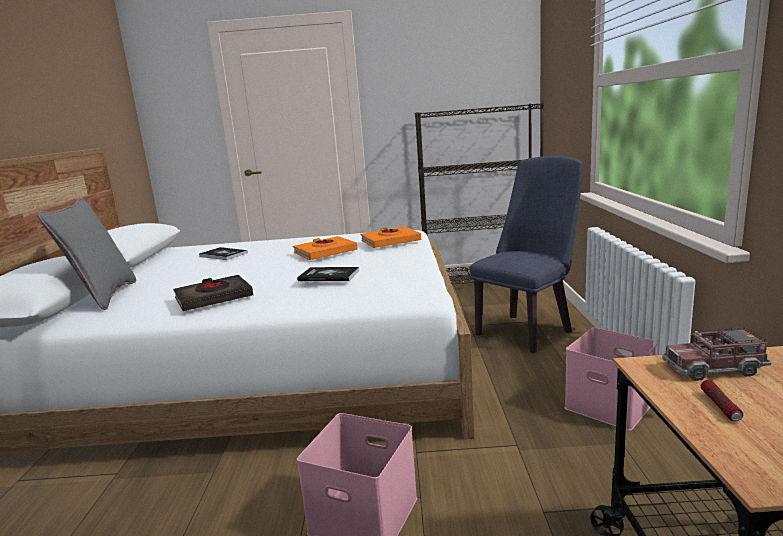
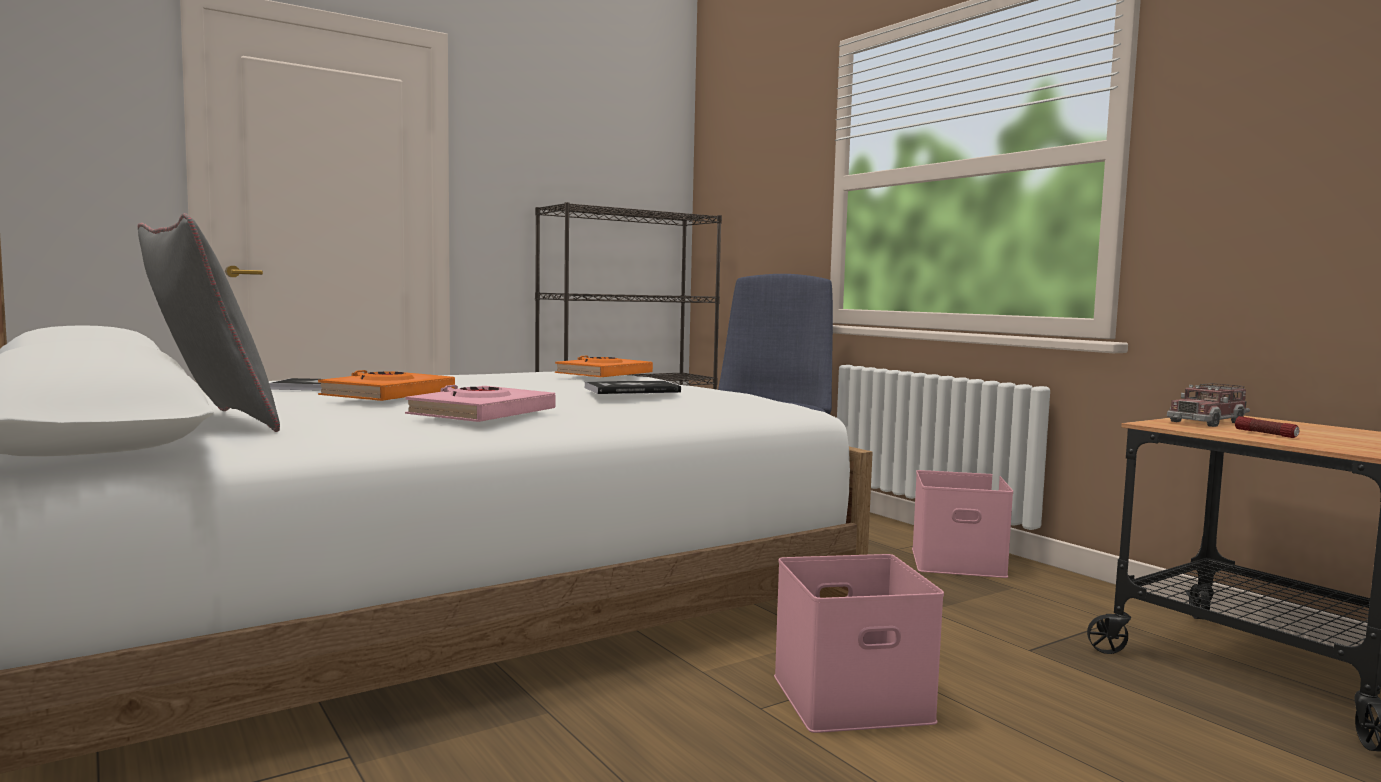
camera: 35 degrees left, 10 degrees down
black book [173,275,253,311] -> pink book [405,385,556,422]
orange book [293,236,358,260] -> orange book moved to [318,370,455,401]

